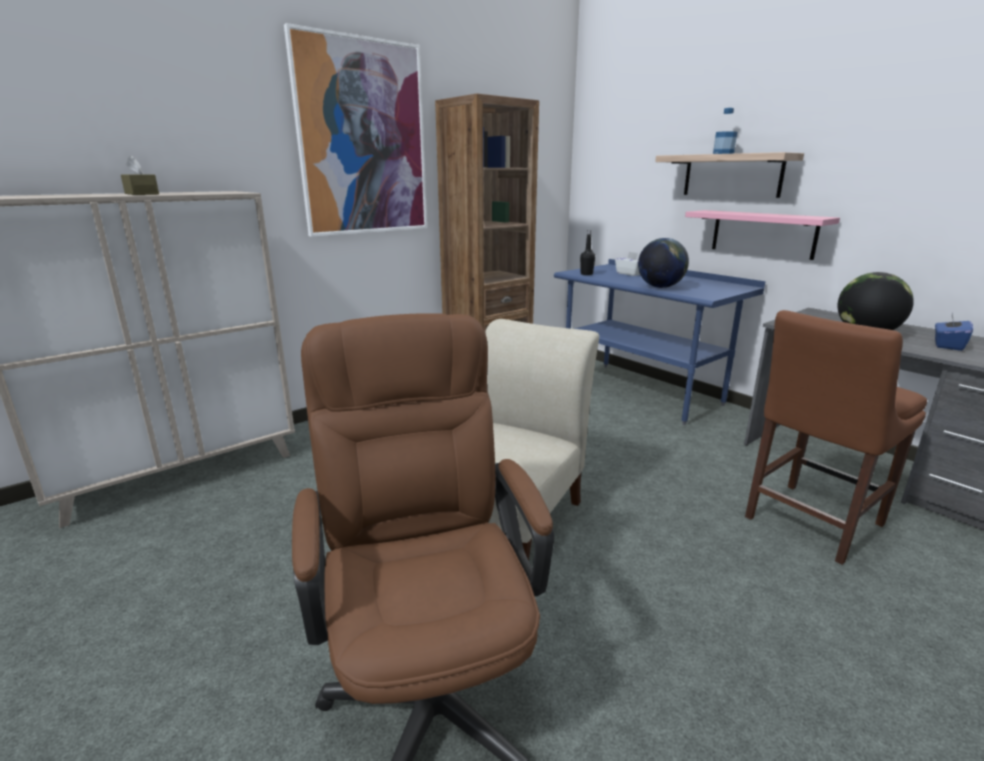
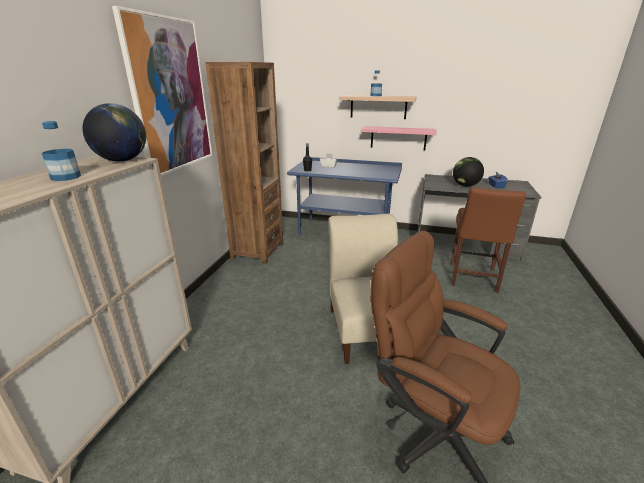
camera: 35 degrees left, 5 degrees up
brown tissue box [121,155,159,195] -> bottle [42,121,81,181]
globe [638,238,689,288] -> globe moved to [82,103,146,162]

